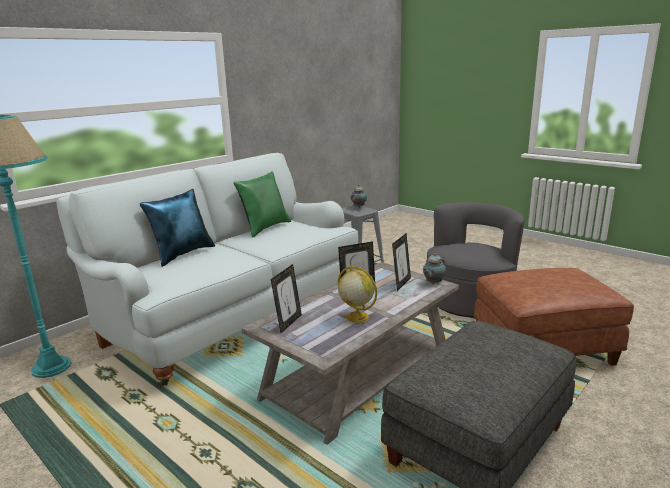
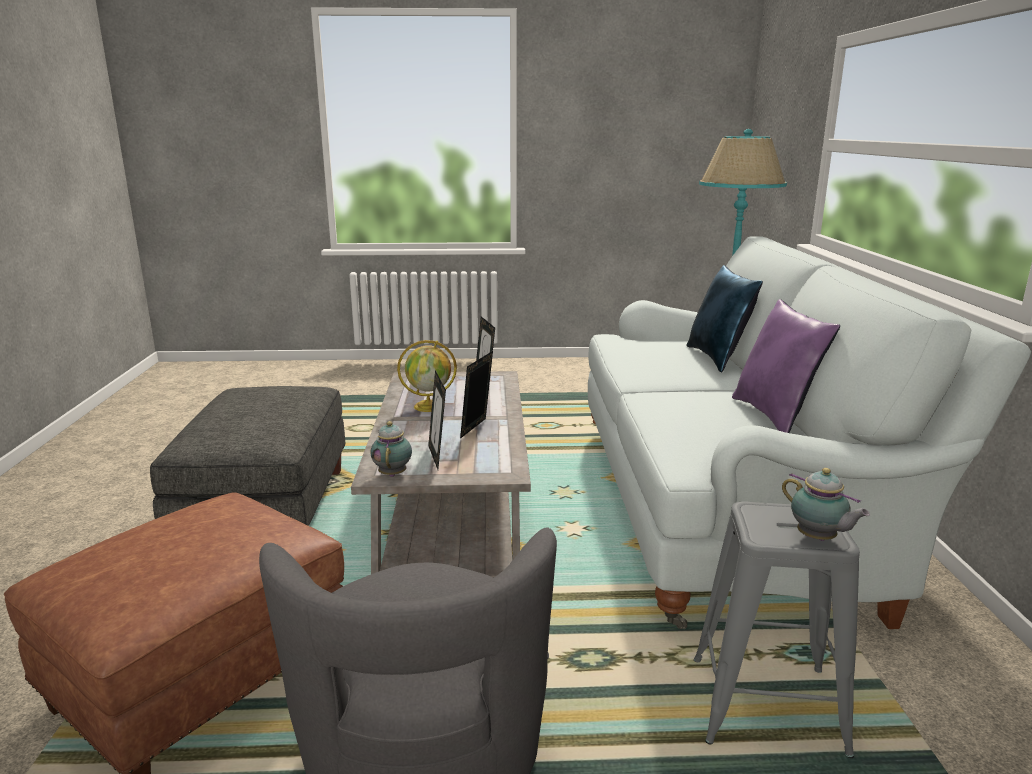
camera: 135 degrees right, 0 degrees up
green pillow [234,171,291,237] -> purple pillow [732,299,840,433]

